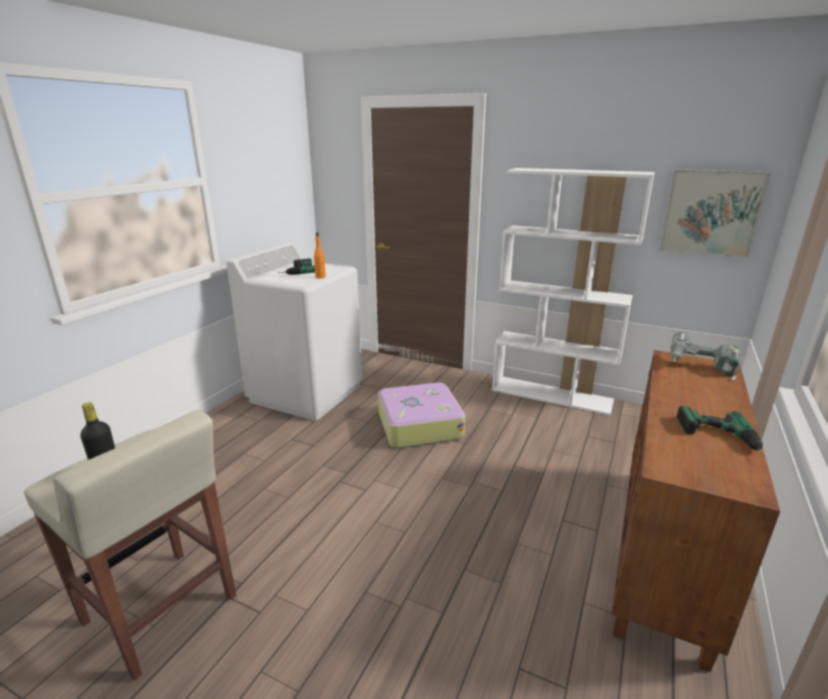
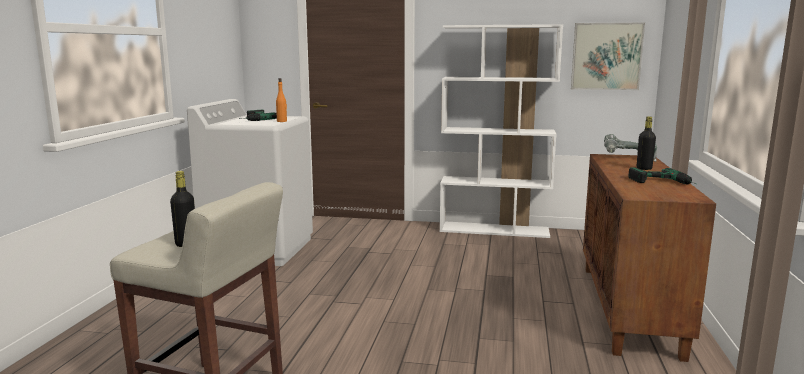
camera: 15 degrees left, 10 degrees down
suitcase [378,383,465,448] -> none
none -> black bottle [637,116,656,170]

